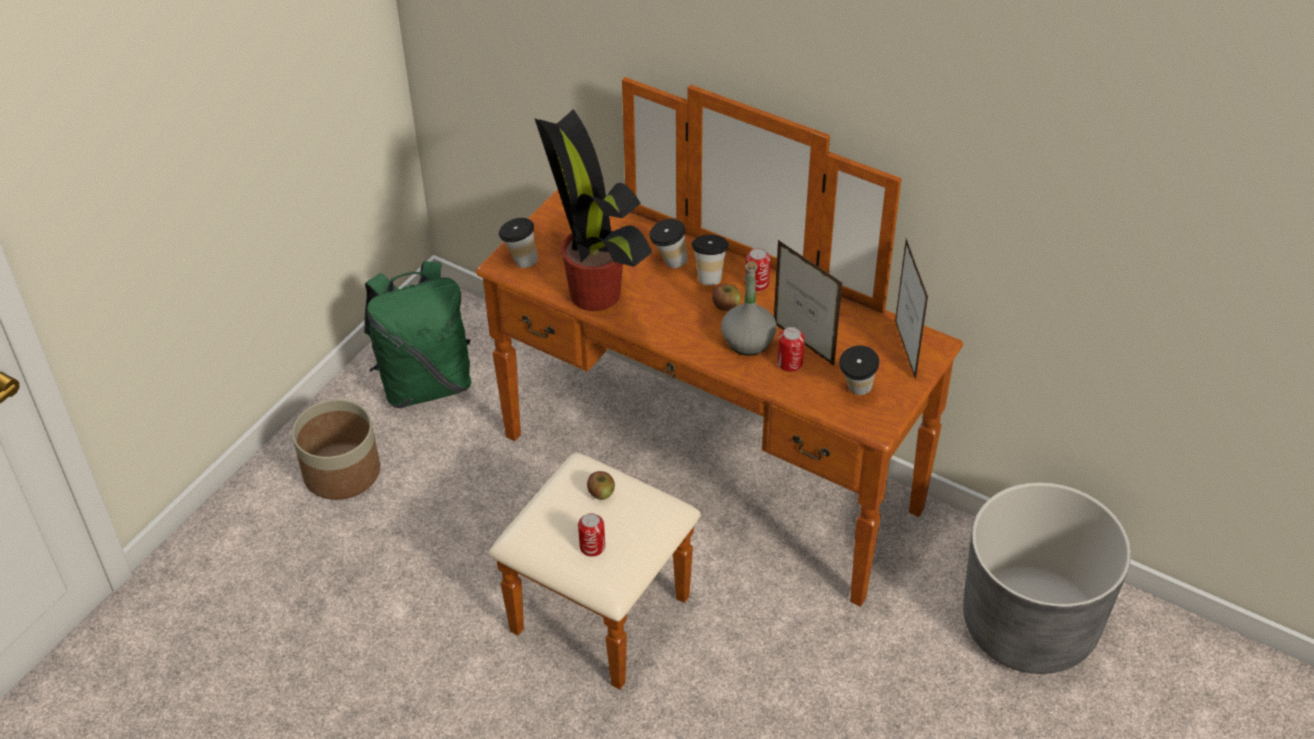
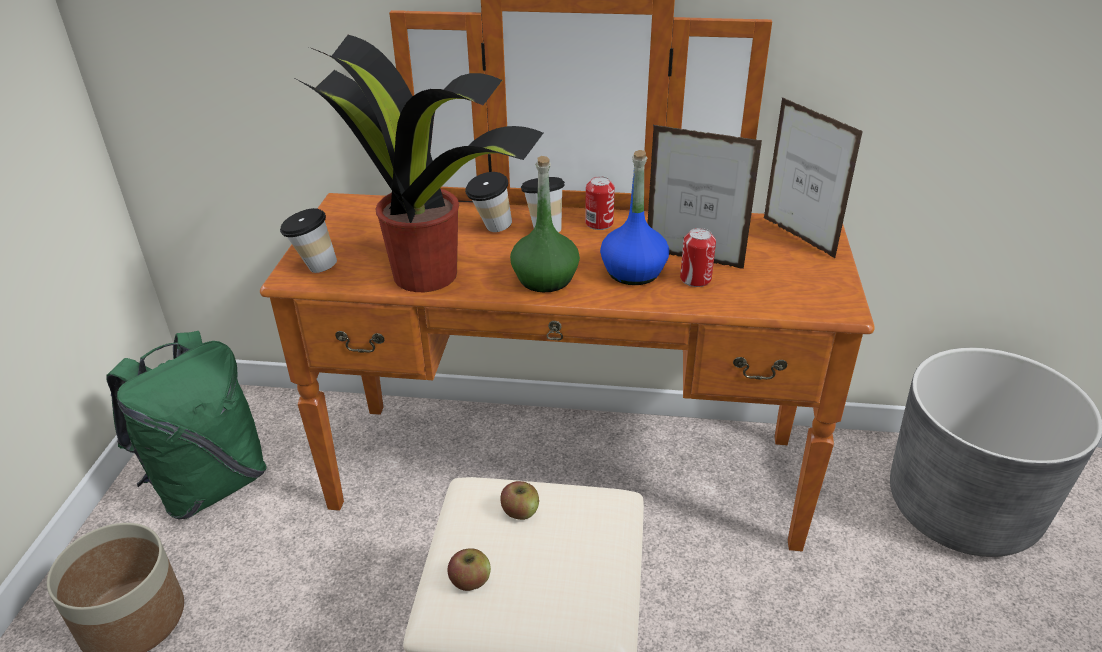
camera: 25 degrees left, 10 degrees down
can [578,513,605,557] -> none
apple [712,284,741,311] -> apple moved to [447,548,491,591]
grey bottle [721,261,777,356] -> blue bottle [600,150,669,285]
cup [839,345,879,395] -> none
none -> green bottle [510,156,580,292]

